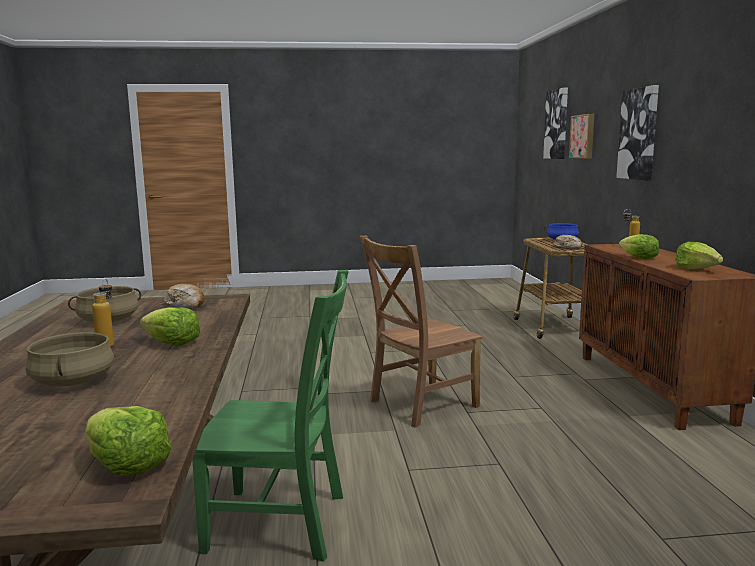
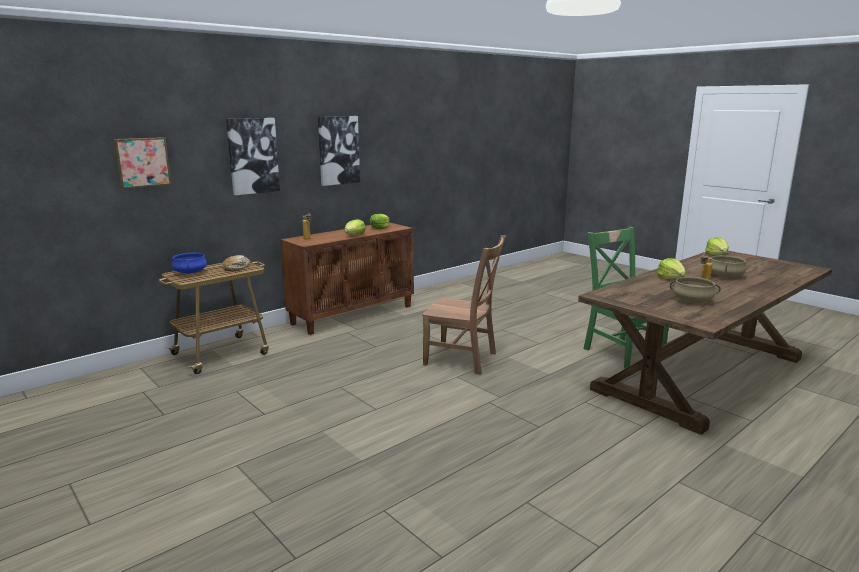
camera: 125 degrees left, 5 degrees up
bread [164,284,205,309] -> none
picture [543,87,568,159] -> picture moved to [318,116,360,186]

